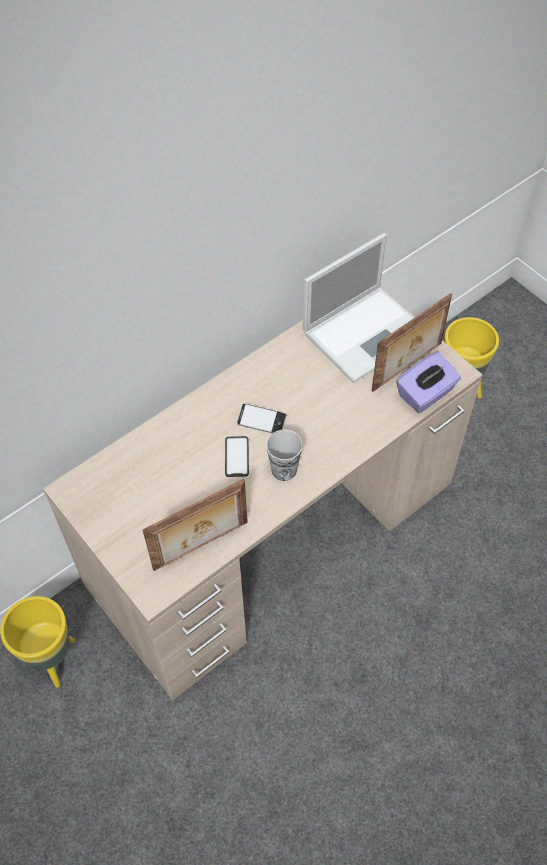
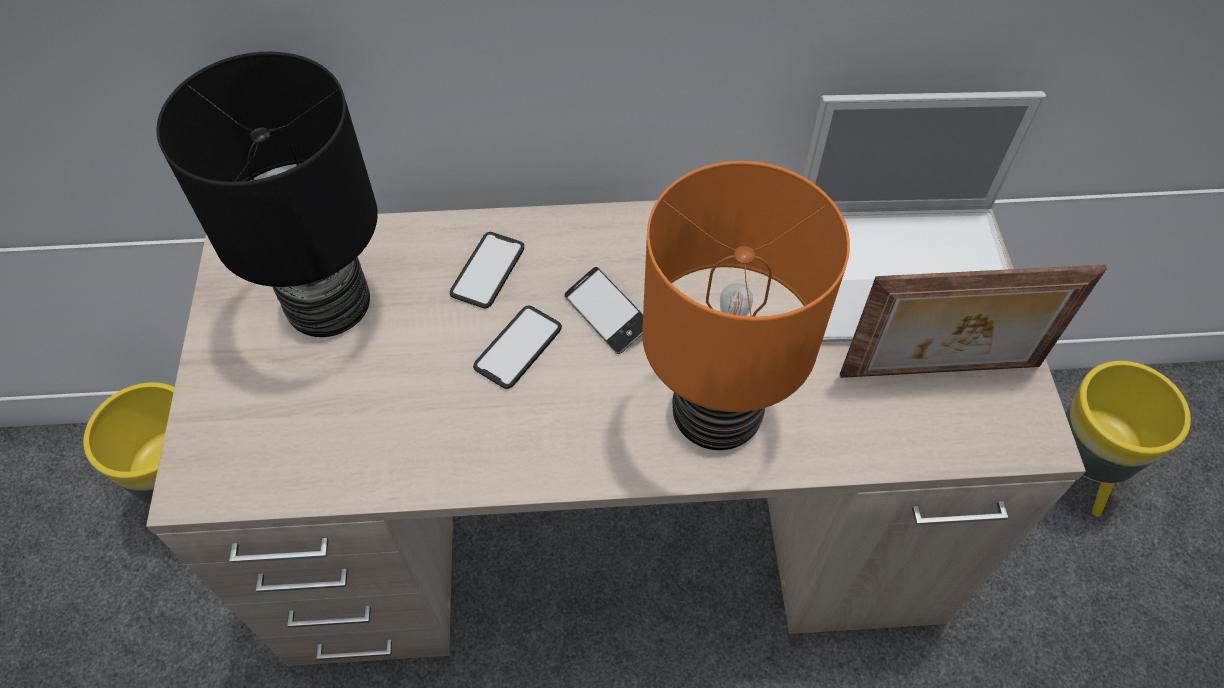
camera: 35 degrees right, 0 degrees up
picture frame [143,479,248,571] -> none
cup [266,430,303,481] -> none
purple tissue box [396,352,461,413] -> none
none -> black table lamp [156,52,378,337]
none -> phone [450,232,524,309]
none -> orange table lamp [642,161,850,450]

